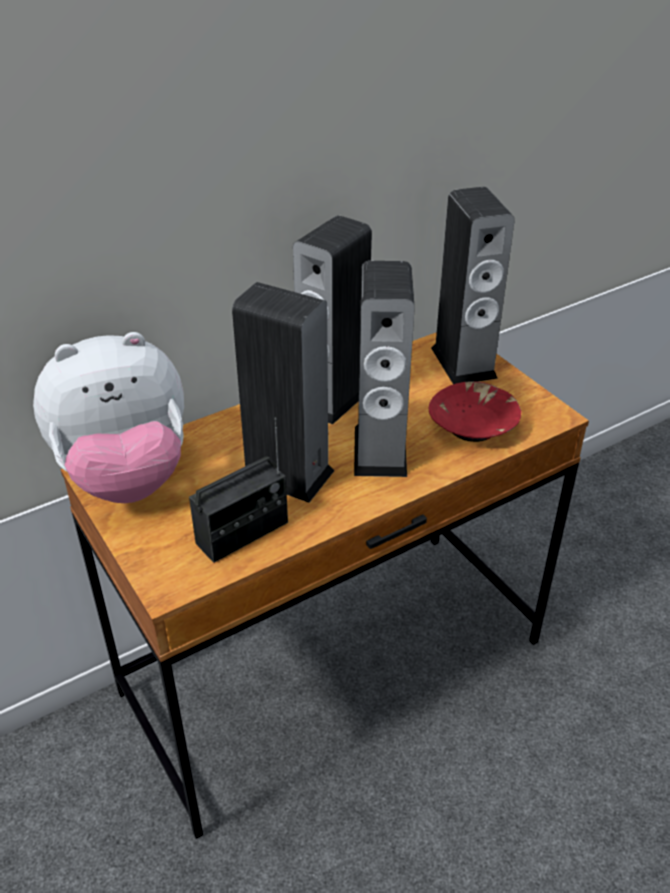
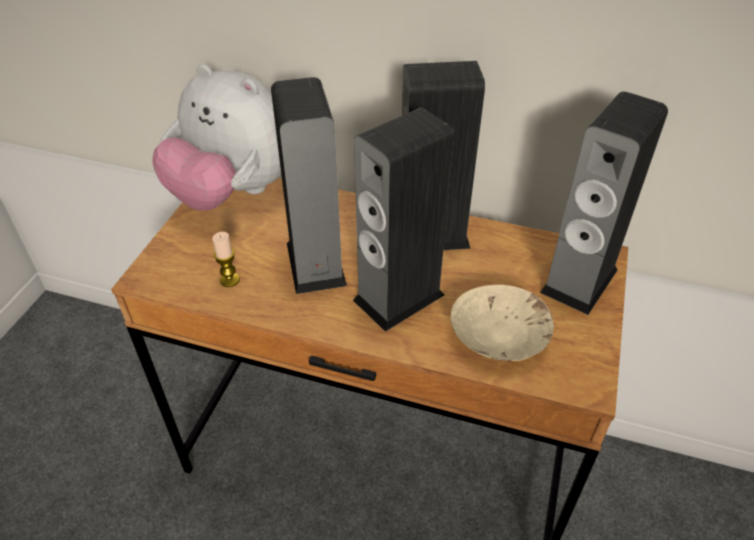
camera: 50 degrees right, 5 degrees up
radio [189,417,288,563] -> candle [212,232,240,287]
red bowl [428,381,521,442] -> beige bowl [451,285,554,361]

